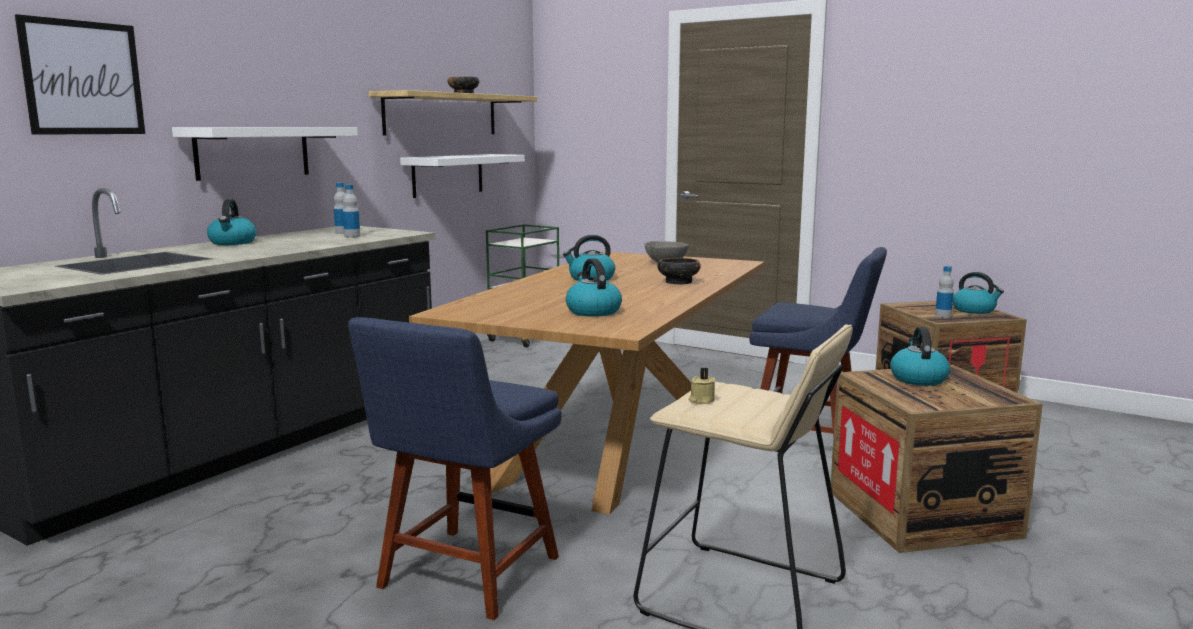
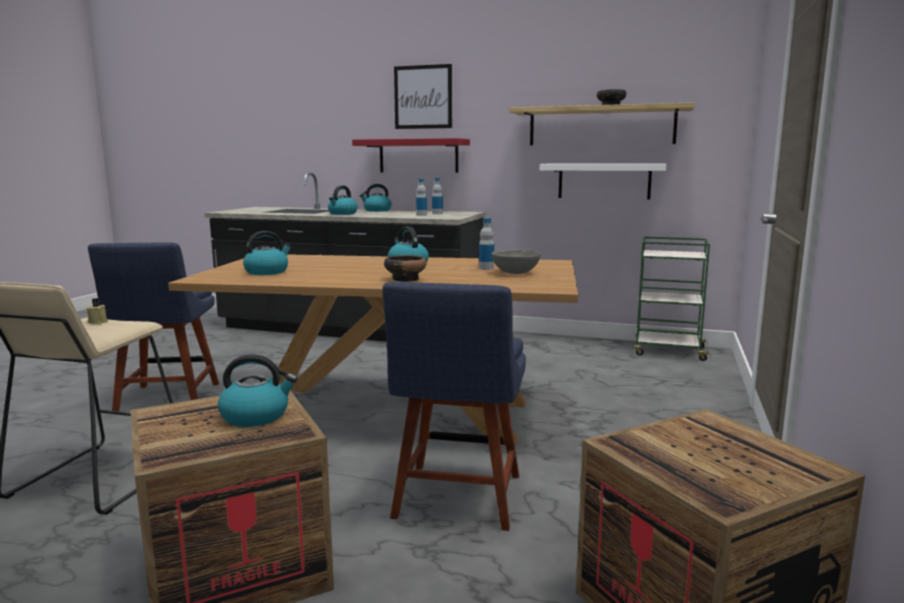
camera: 75 degrees right, 0 degrees up
picture [15,14,145,135] -> picture moved to [394,64,452,129]
white shelf [172,127,358,181] -> red shelf [352,138,470,173]
blue chair [348,317,562,620] -> blue chair turned 105 degrees counterclockwise [88,242,219,412]
bottle [935,266,954,318] -> bottle moved to [479,218,494,270]
kettle [953,272,1004,314] -> kettle moved to [328,185,358,215]

